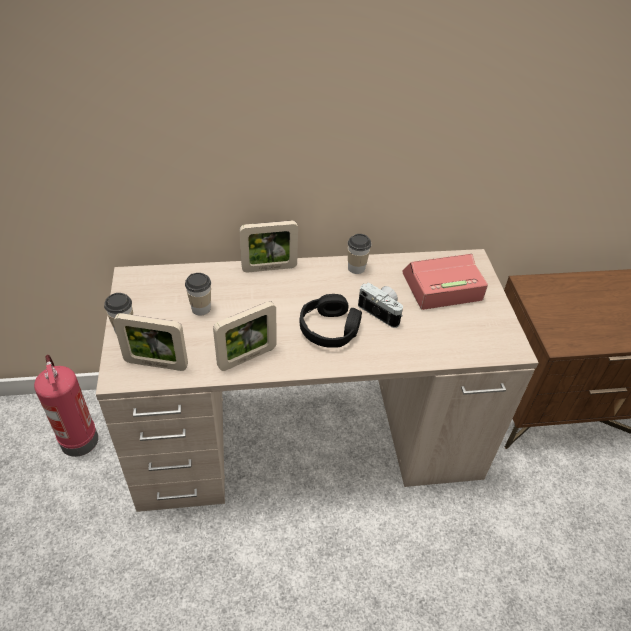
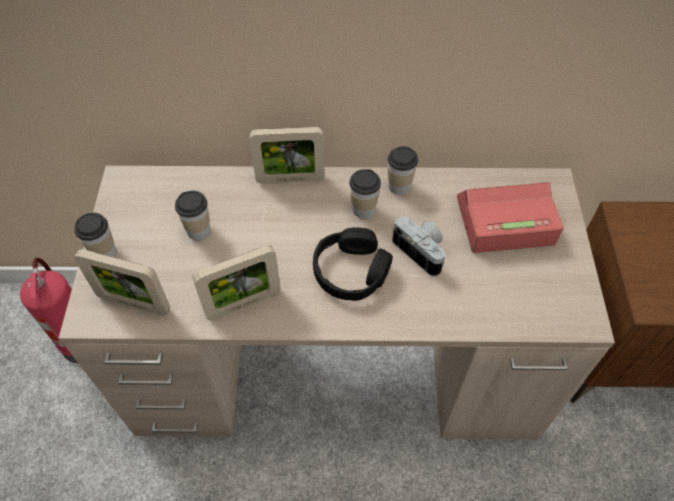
camera: 10 degrees right, 10 degrees up
none -> cup [350,169,381,218]

